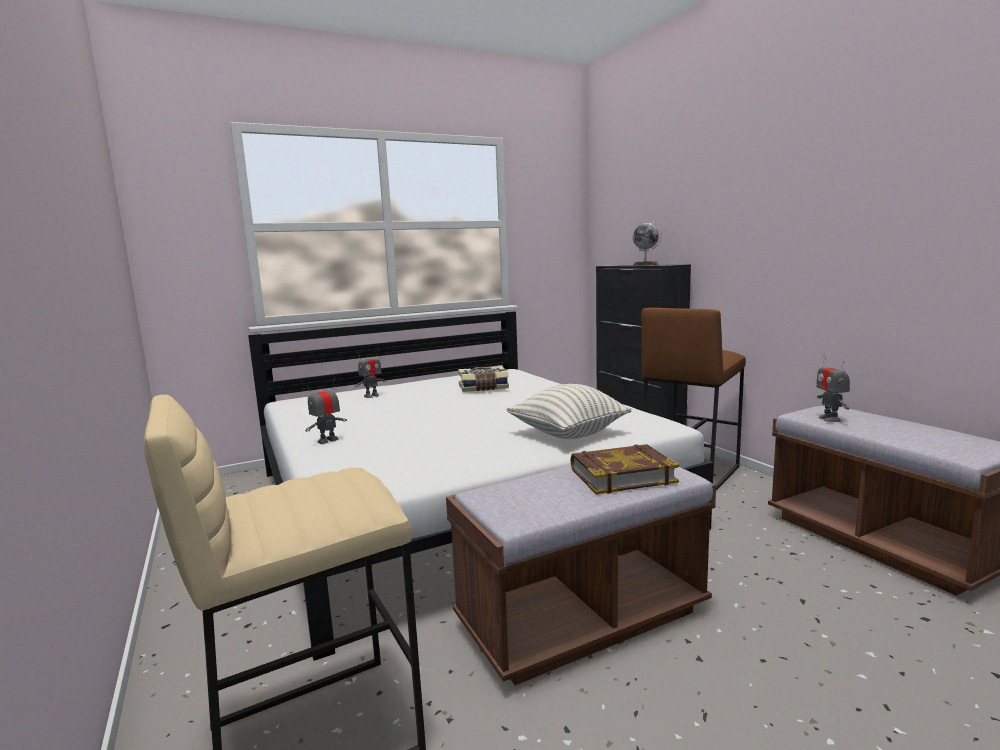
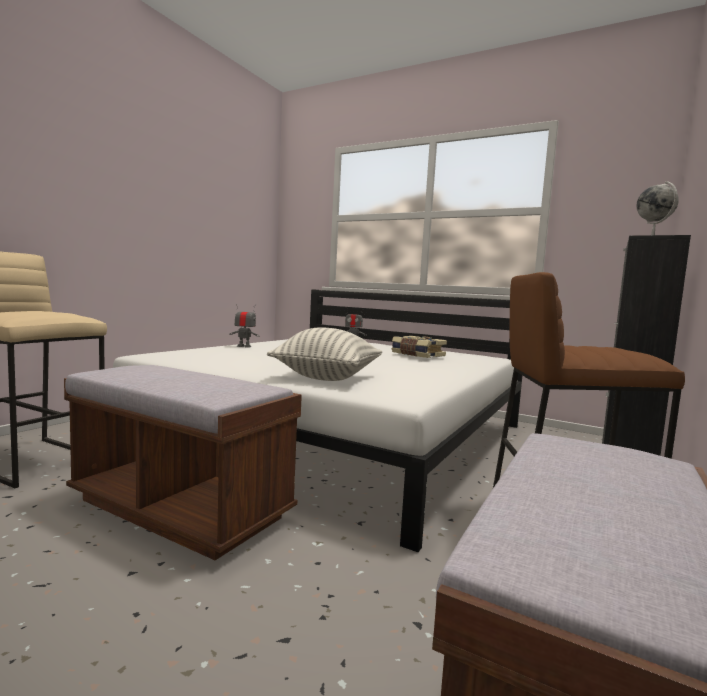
camera: 55 degrees right, 5 degrees down
book [570,444,680,494] -> none
toy robot [816,354,850,422] -> none

